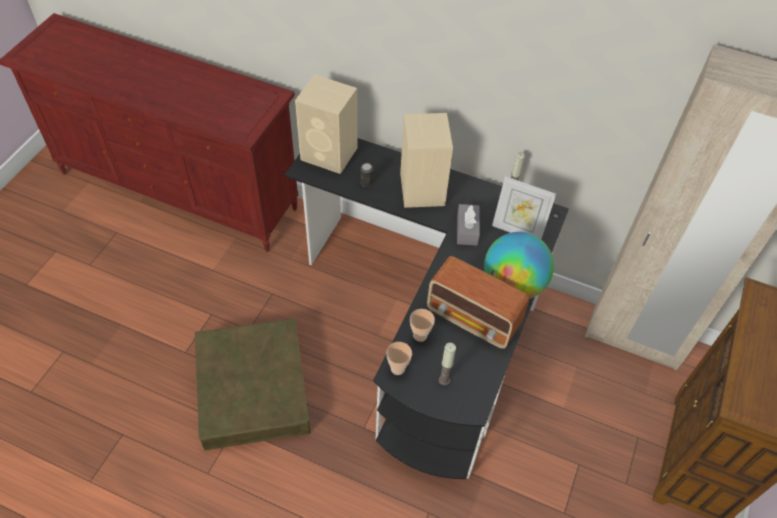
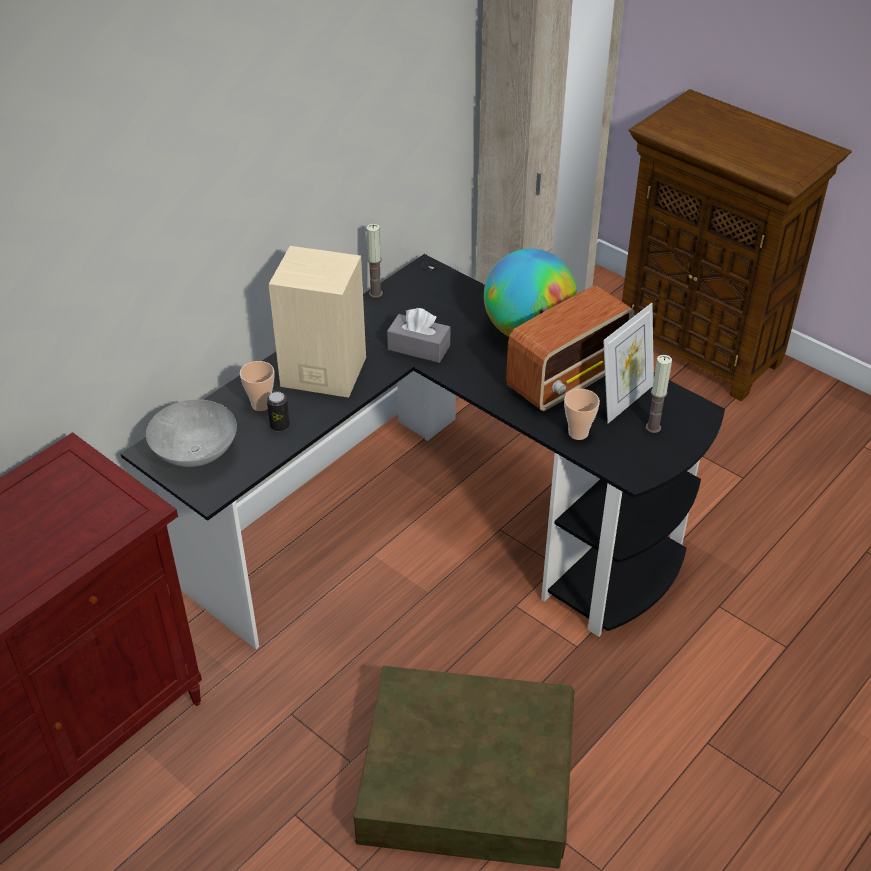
camera: 70 degrees left, 10 degrees down
beige speaker [295,75,357,174] -> grey bowl [146,399,237,467]
cup [386,342,412,375] -> cup moved to [240,361,274,411]
picture frame [492,176,556,239] -> picture frame moved to [603,303,654,423]

